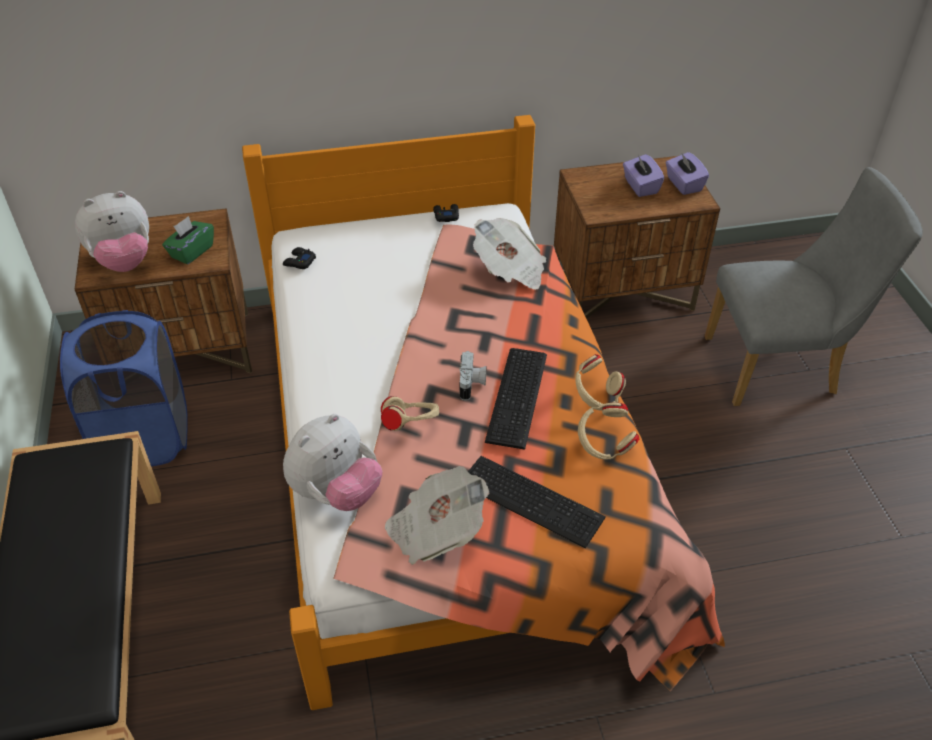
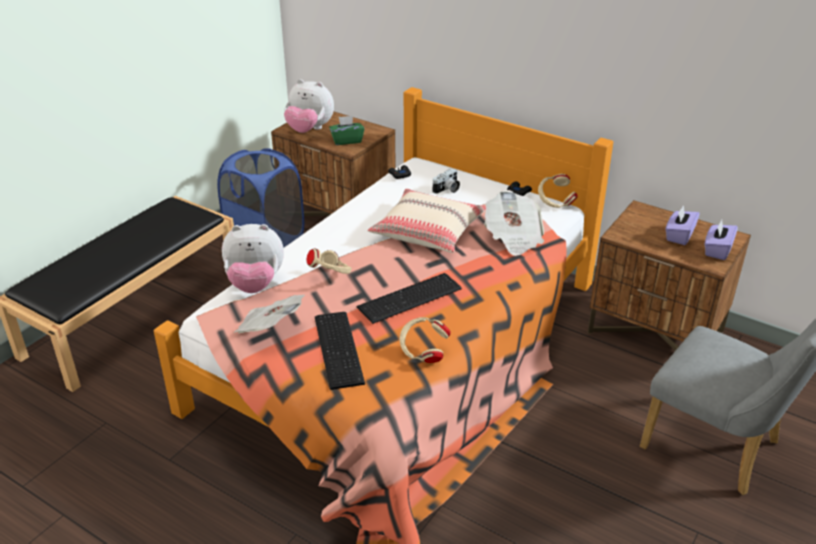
camera: 45 degrees right, 10 degrees down
camera [459,351,486,401] -> camera moved to [433,169,460,194]
beige headphones [575,354,626,411] -> beige headphones moved to [538,174,578,208]
none -> beige pillow [368,189,486,253]

